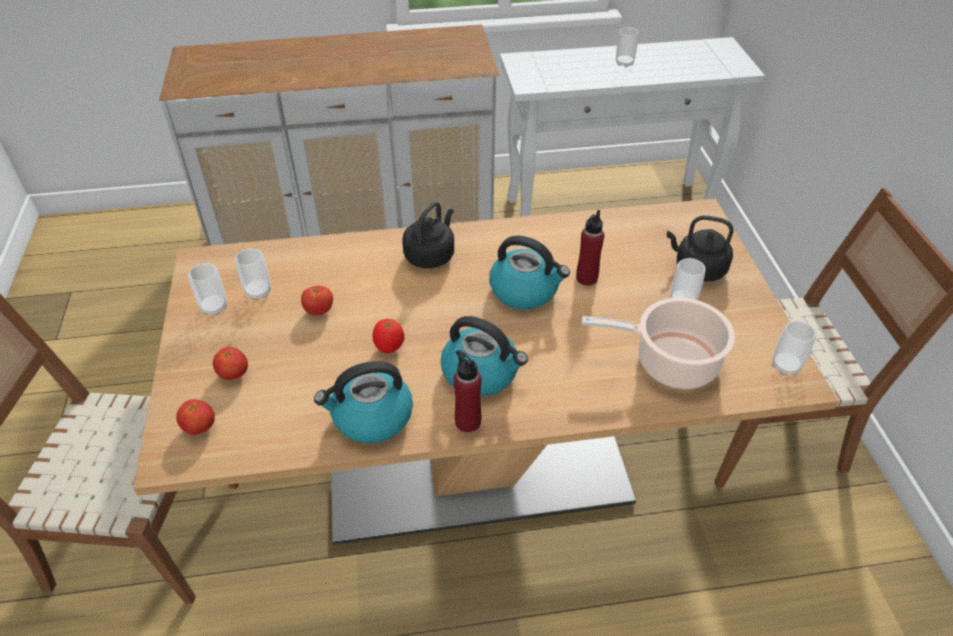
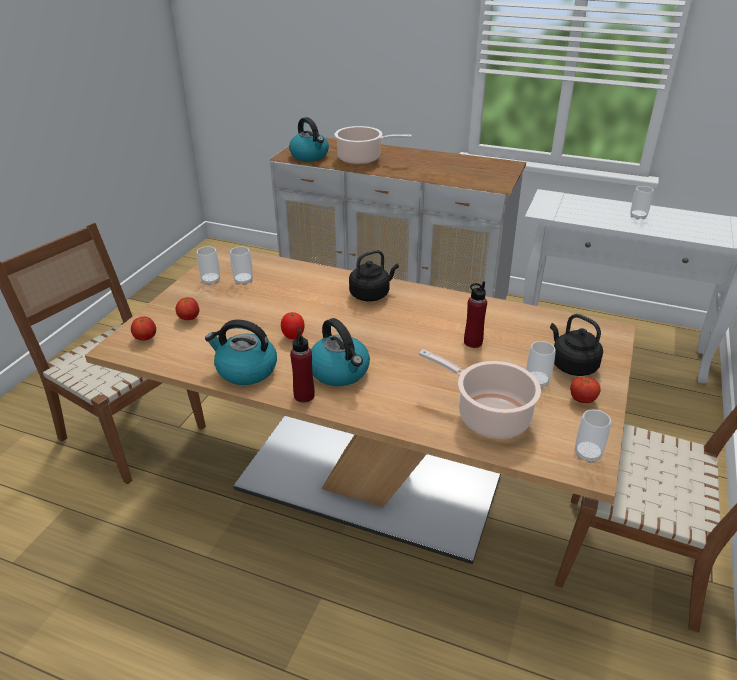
camera: 30 degrees right, 10 degrees down
tomato [301,286,333,315] -> tomato moved to [570,377,601,403]
kettle [489,235,570,310] -> kettle moved to [289,117,329,161]
none -> cooking pot [335,126,412,164]

